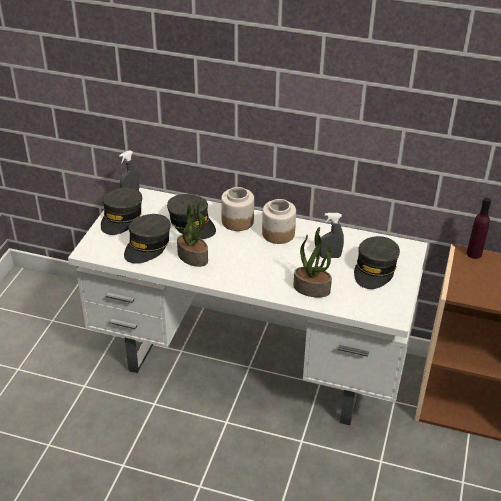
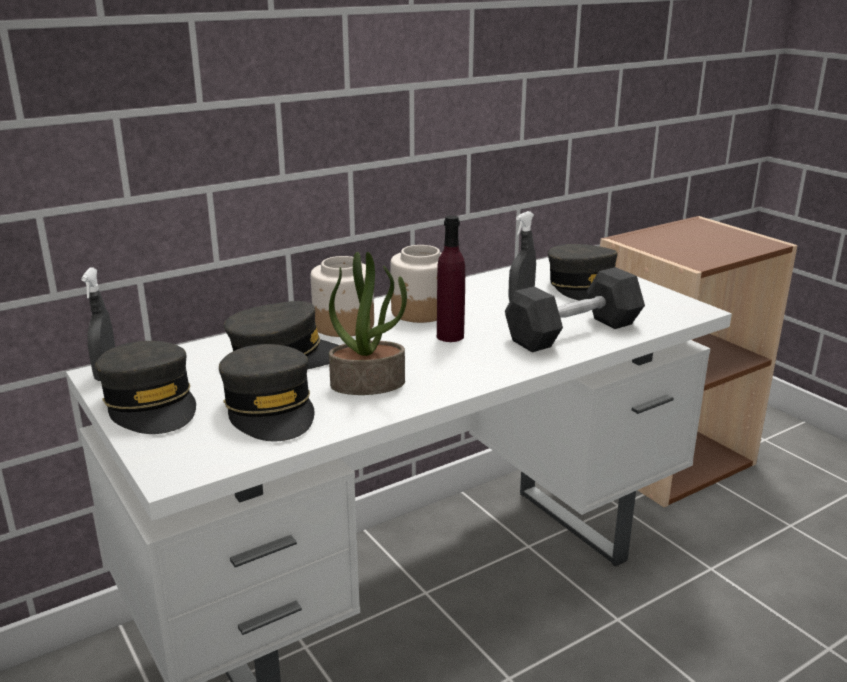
camera: 50 degrees left, 15 degrees down
potted plant [293,227,332,298] -> black dumbbell [505,267,645,352]
purple bottle [467,198,491,259] -> purple bottle moved to [437,215,465,342]

